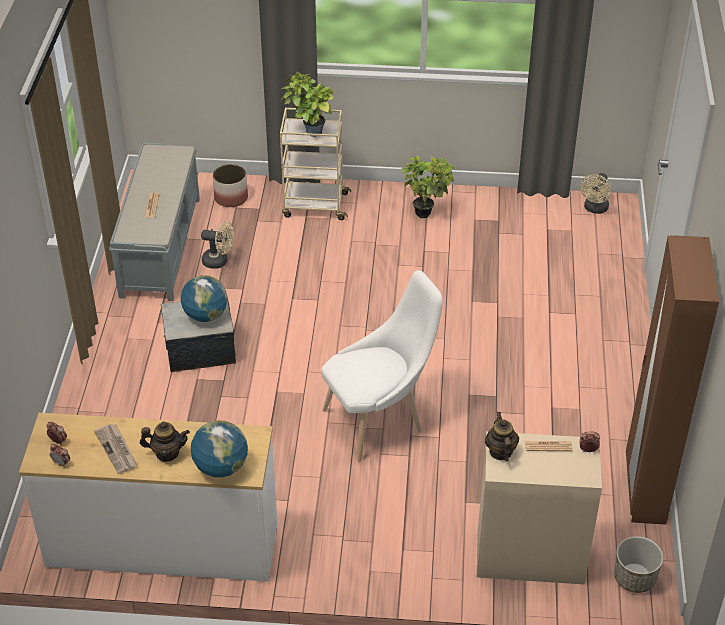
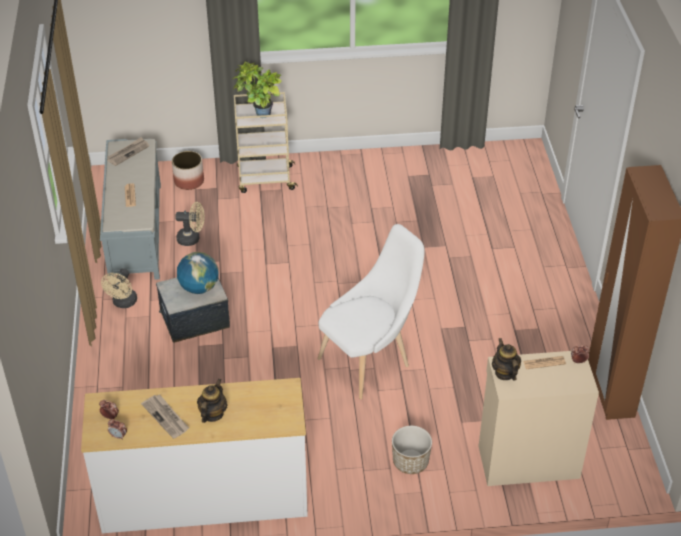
camera: 10 degrees left, 0 degrees up
teapot [140,421,190,462] -> teapot turned 60 degrees counterclockwise [197,379,227,423]
globe [191,420,248,478] -> none
potted plant [402,156,454,218] -> none
beige fan [580,173,612,214] -> beige fan moved to [101,268,137,308]
planter [614,536,664,593] -> planter moved to [392,426,432,474]
none -> newspaper [107,137,149,166]

